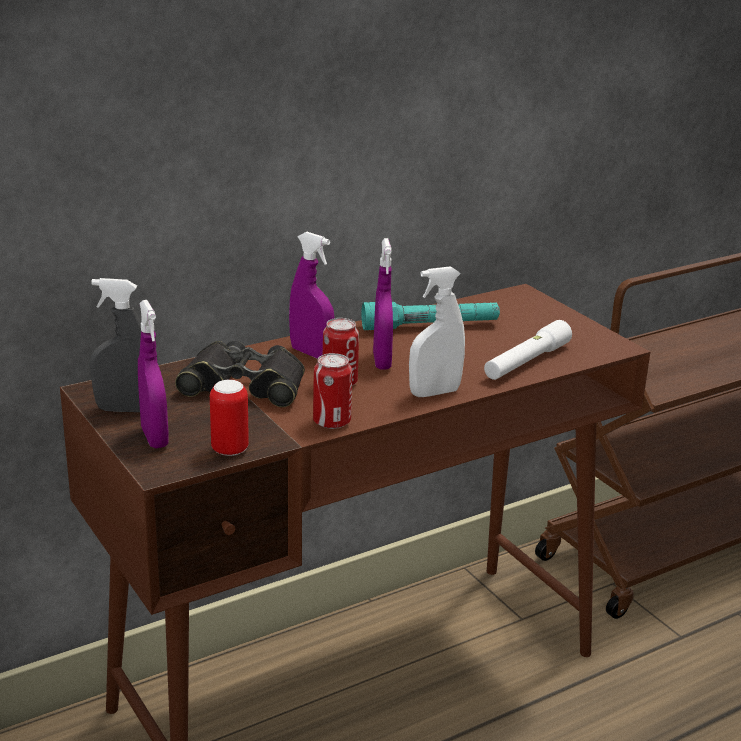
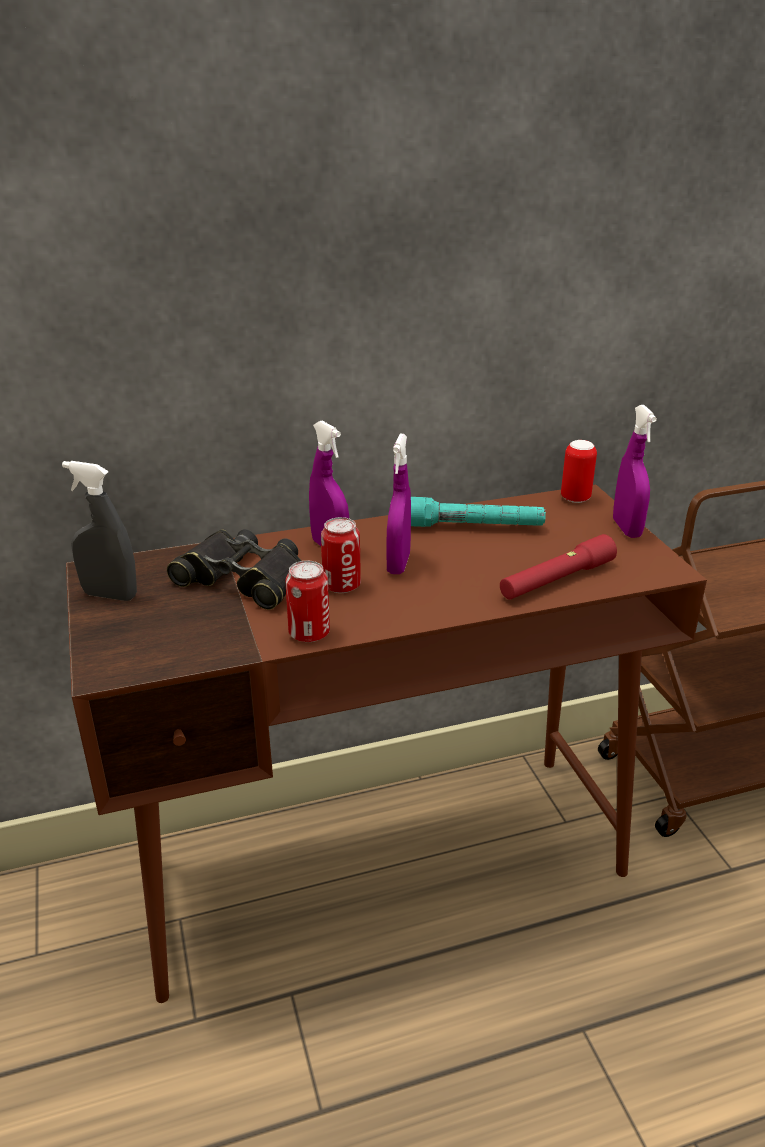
camera: 15 degrees right, 5 degrees up
purple spray bottle [138,300,169,448] -> purple spray bottle moved to [613,405,657,538]
can [210,380,249,456] -> can moved to [561,440,597,503]
white spray bottle [409,266,465,397] -> none
white flashlight [484,320,572,380] -> red flashlight [500,534,617,599]

